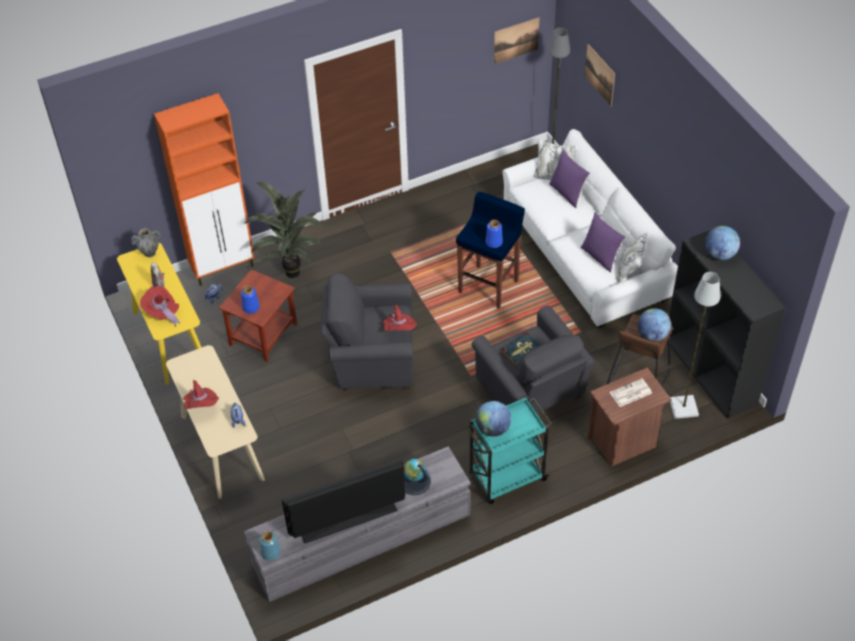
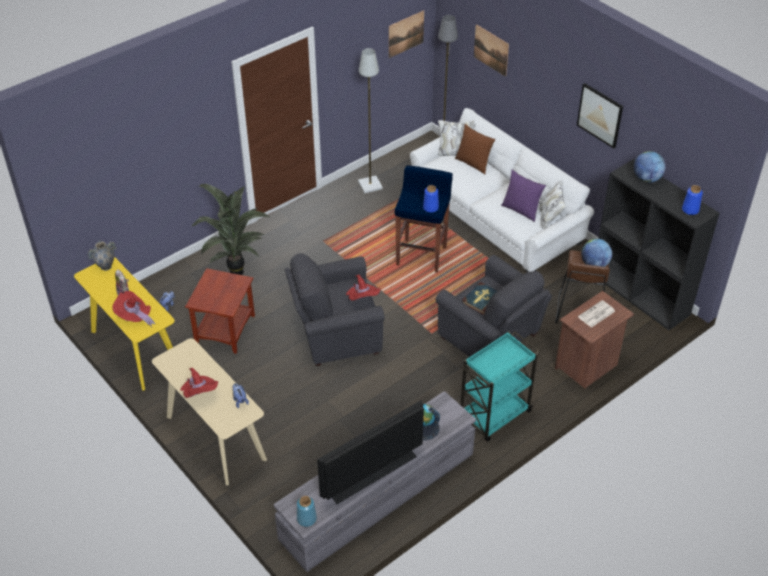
camera: 15 degrees left, 5 degrees down
orange cabinet [154,93,255,286] -> none
blue vase [241,286,260,314] -> blue vase moved to [682,185,703,215]
globe [476,401,511,437] -> none
purple pillow [549,149,590,208] -> brown pillow [455,124,496,174]
grey floor lamp [670,272,720,419] -> grey floor lamp moved to [358,48,383,194]
none -> picture [577,83,623,149]

